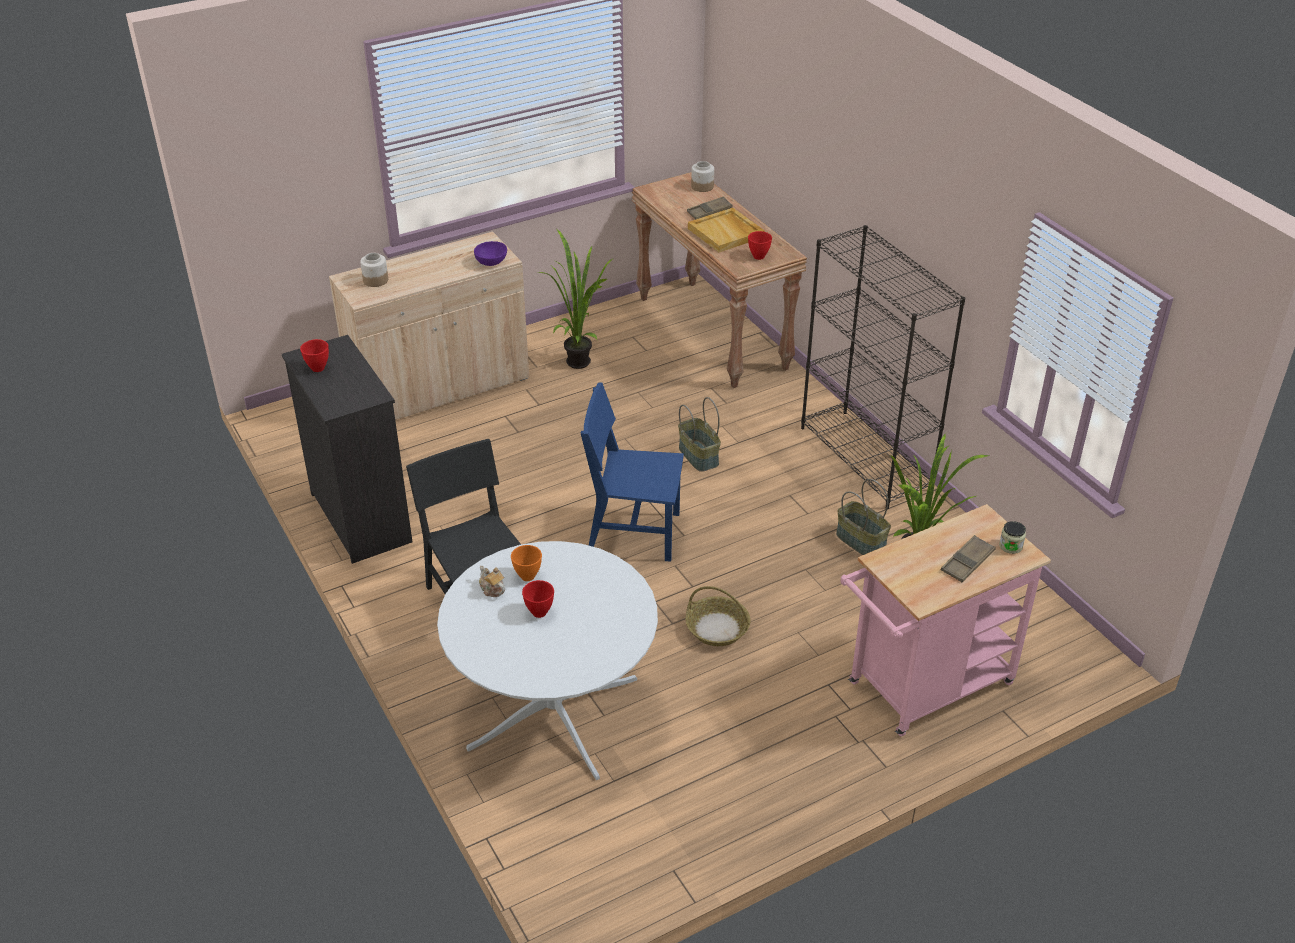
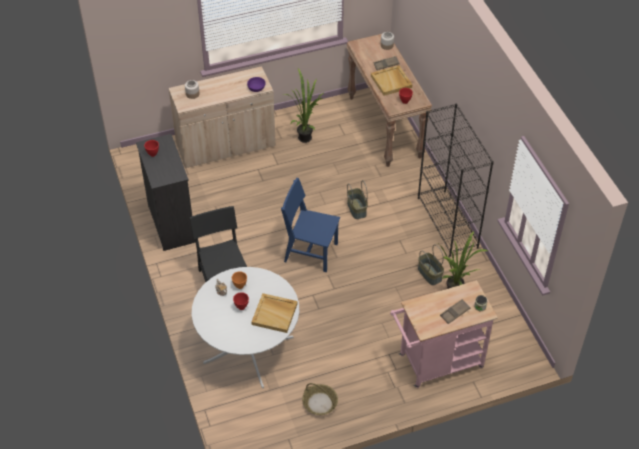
camera: 10 degrees right, 10 degrees up
basket [685,586,751,646] -> basket moved to [302,383,338,415]
none -> beige tray [251,293,297,333]

